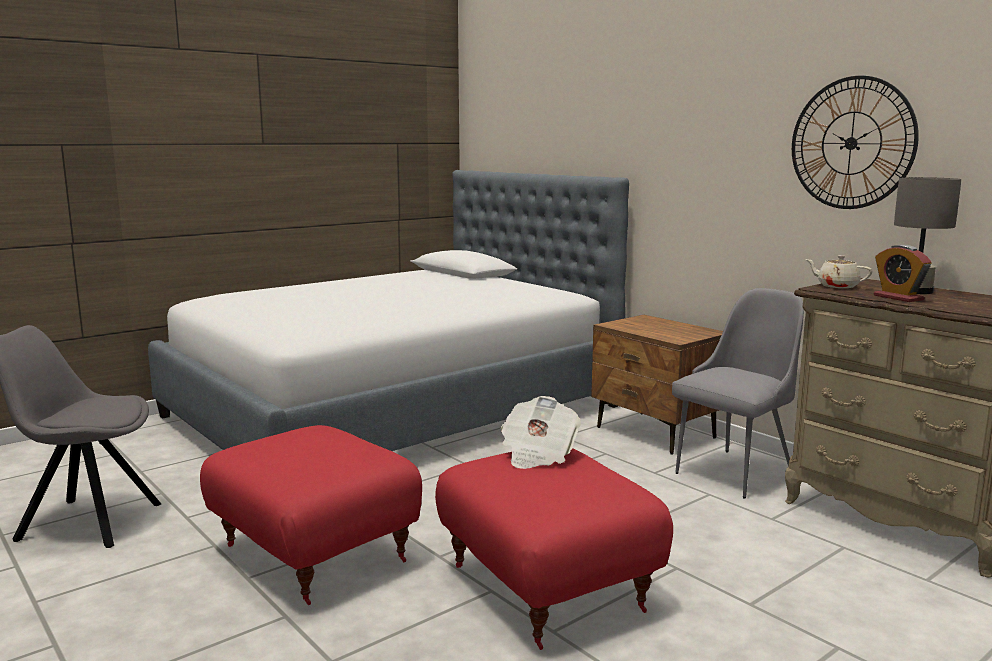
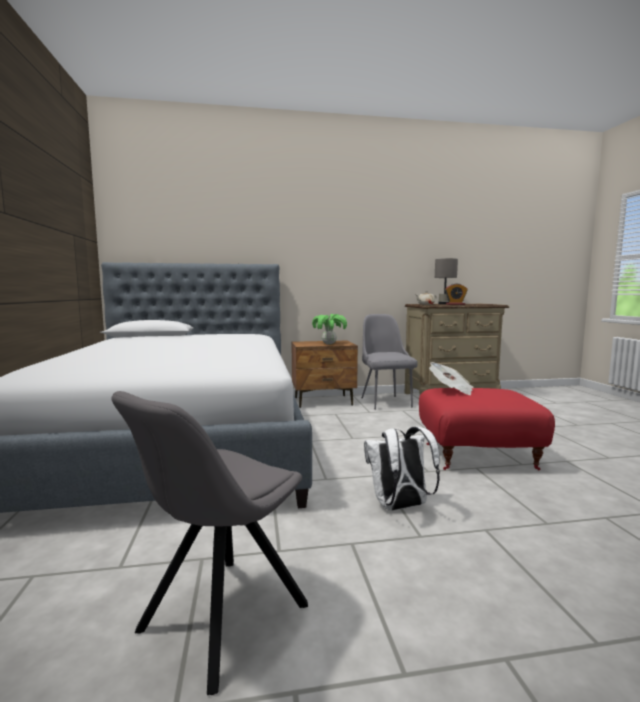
camera: 60 degrees left, 5 degrees down
red ottoman [200,425,422,605] -> white backpack [364,426,440,511]
wall clock [792,76,919,209] -> none
none -> potted plant [312,314,347,345]

